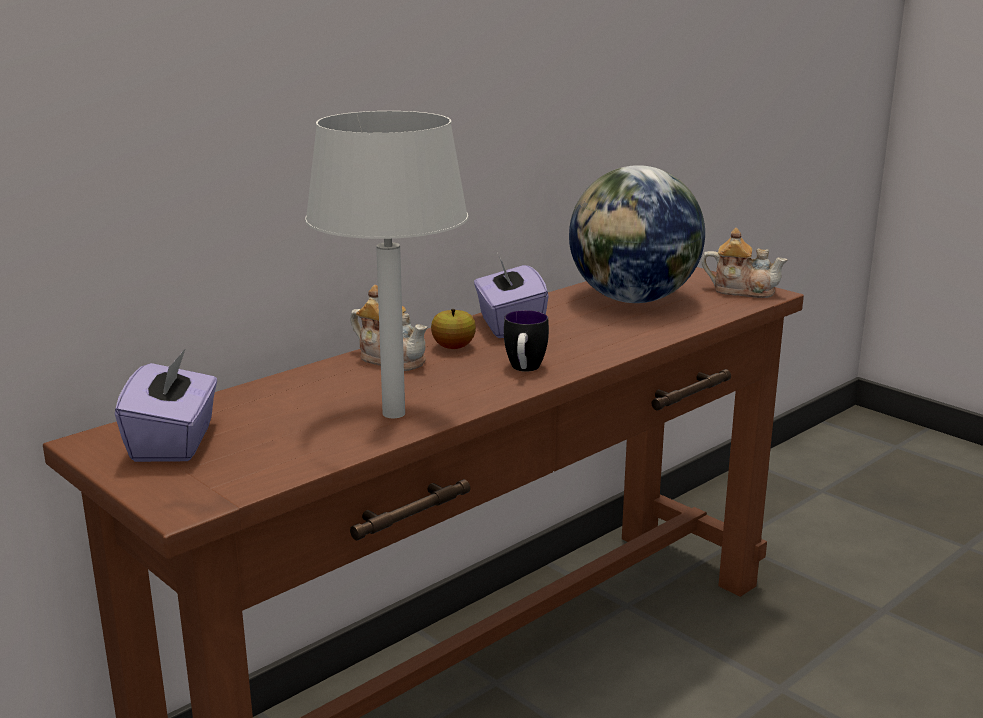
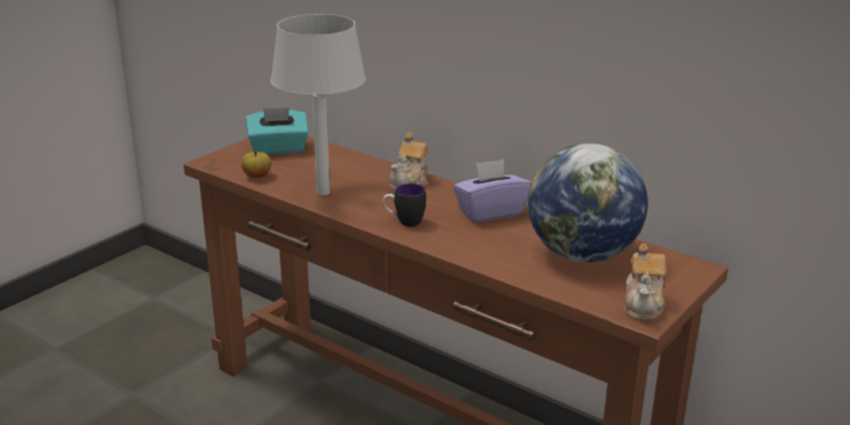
camera: 80 degrees right, 5 degrees up
purple tissue box [115,348,217,462] -> turquoise tissue box [246,108,309,155]
apple [431,309,476,349] -> apple moved to [241,151,271,178]

